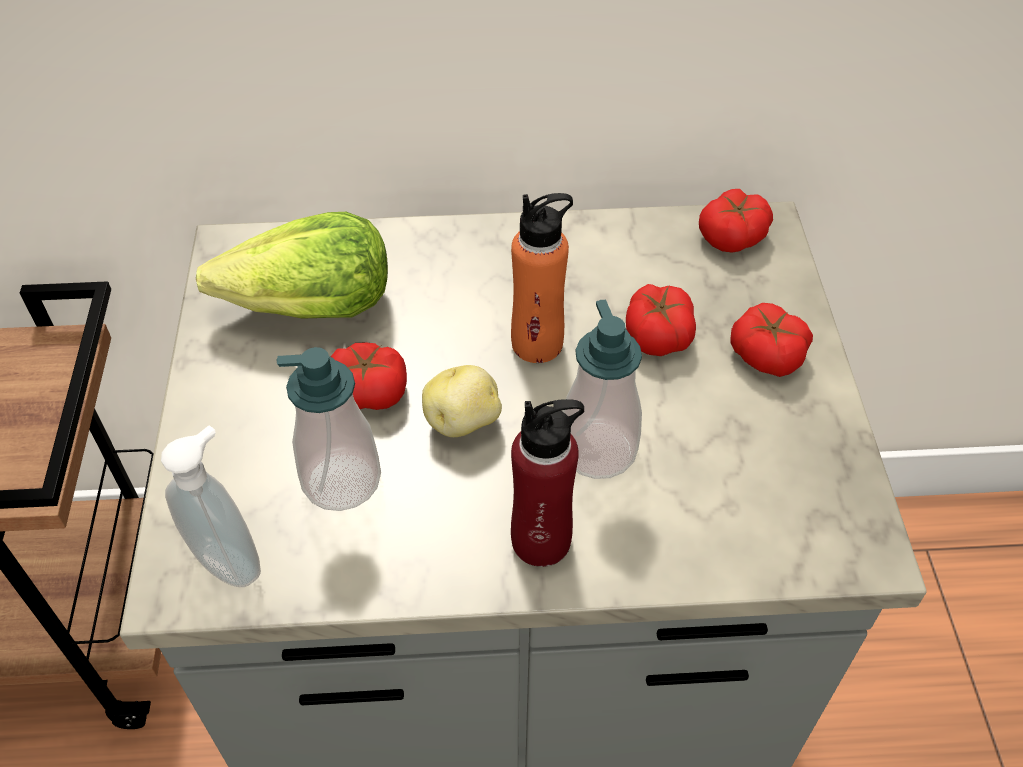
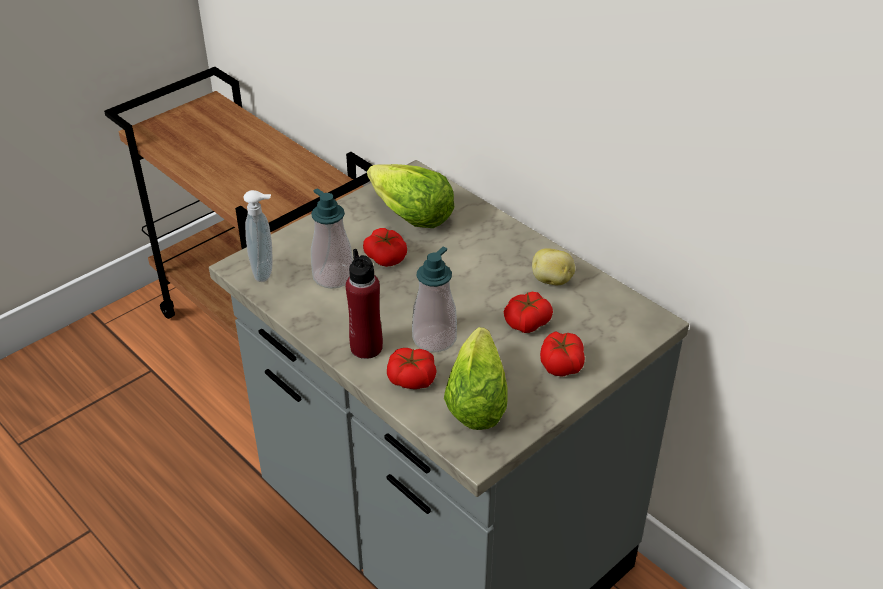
camera: 50 degrees right, 10 degrees down
potato [422,365,502,437] -> potato moved to [532,248,575,285]
orange bottle [511,193,573,363] -> none
tomato [699,189,773,253] -> tomato moved to [387,348,437,389]
none -> lettuce [444,327,508,430]

